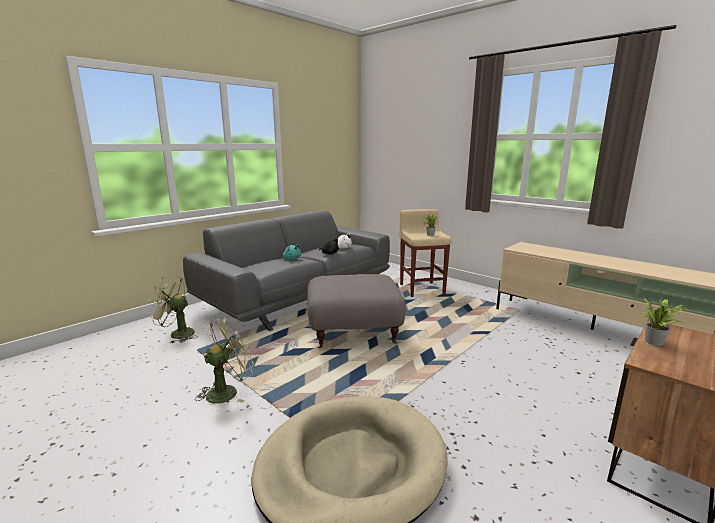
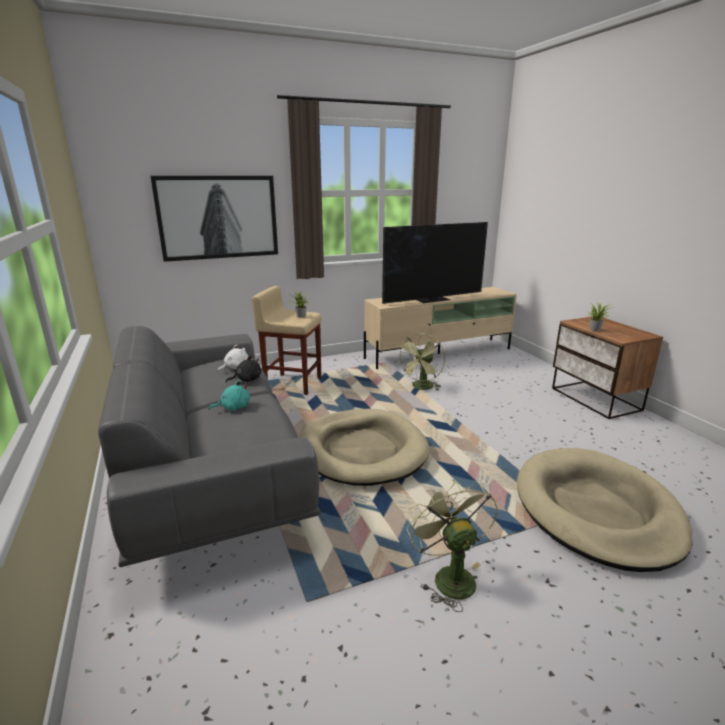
camera: 65 degrees left, 5 degrees up
green fan [148,276,198,343] -> green fan moved to [397,333,445,391]
grey ottoman [307,274,406,348] -> beige dog bed [300,409,429,486]
none -> picture [151,176,278,262]
none -> television [382,222,488,304]

